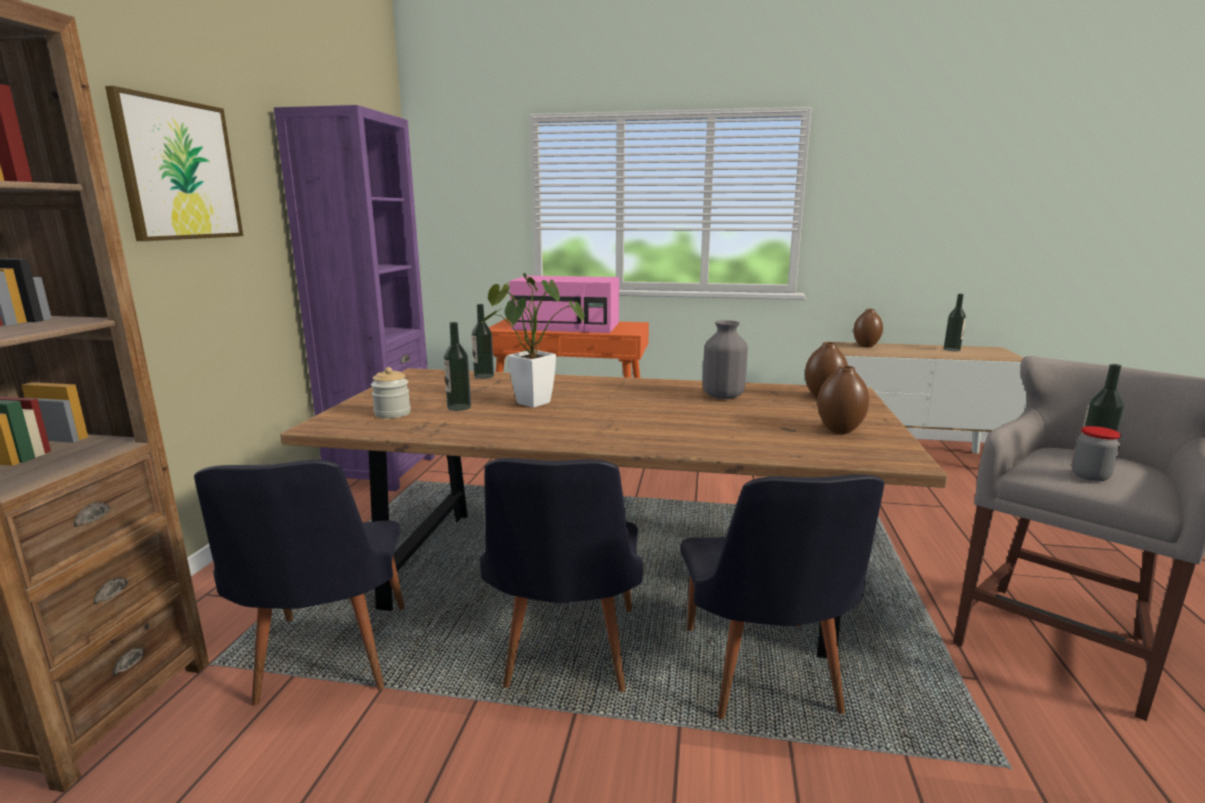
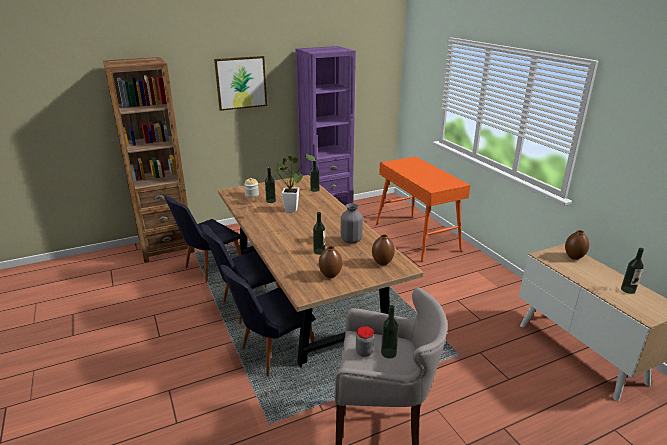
camera: 55 degrees right, 10 degrees up
pink microwave [509,276,619,333] -> none
none -> bottle [313,212,325,255]

